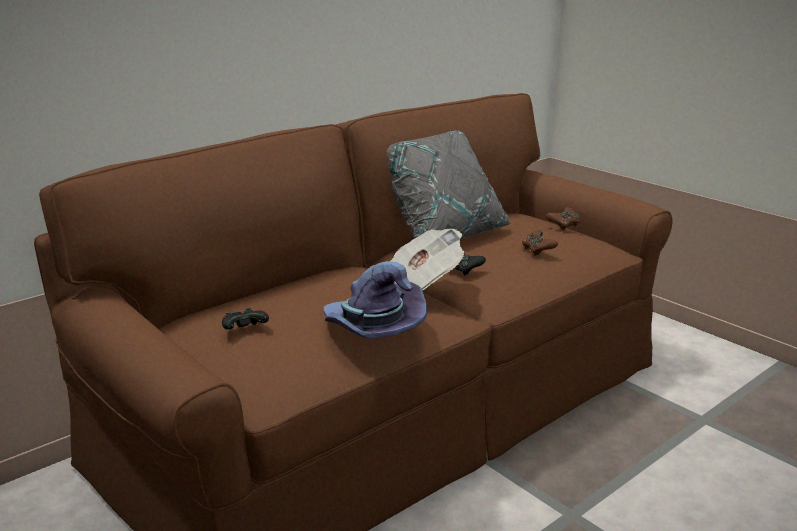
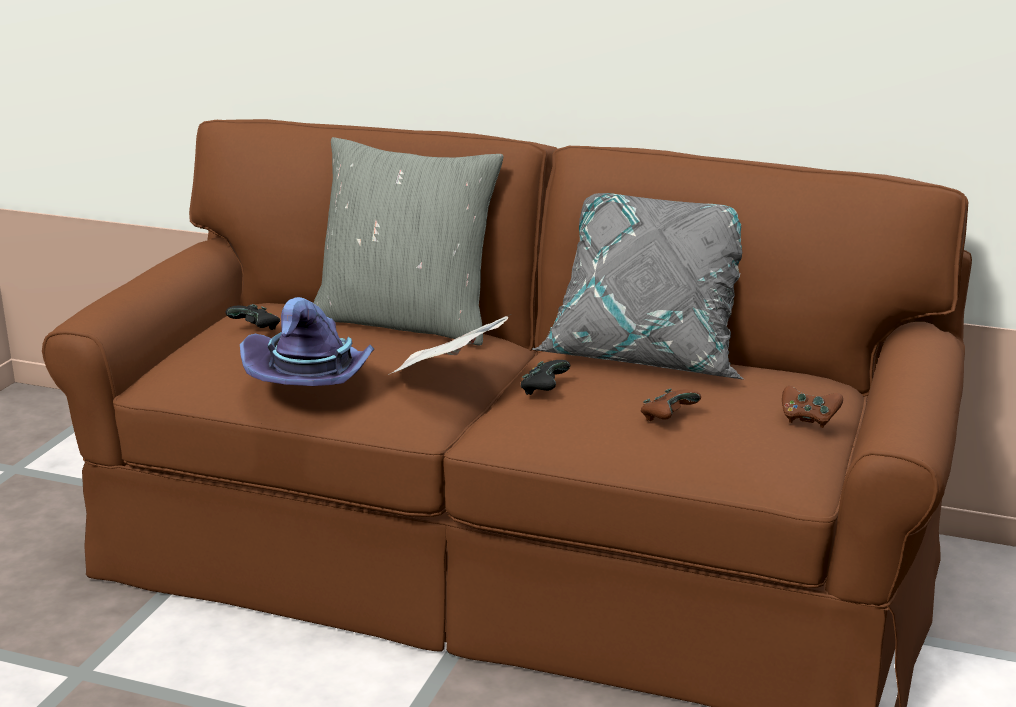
camera: 60 degrees right, 0 degrees up
none -> grey pillow [313,137,503,346]

